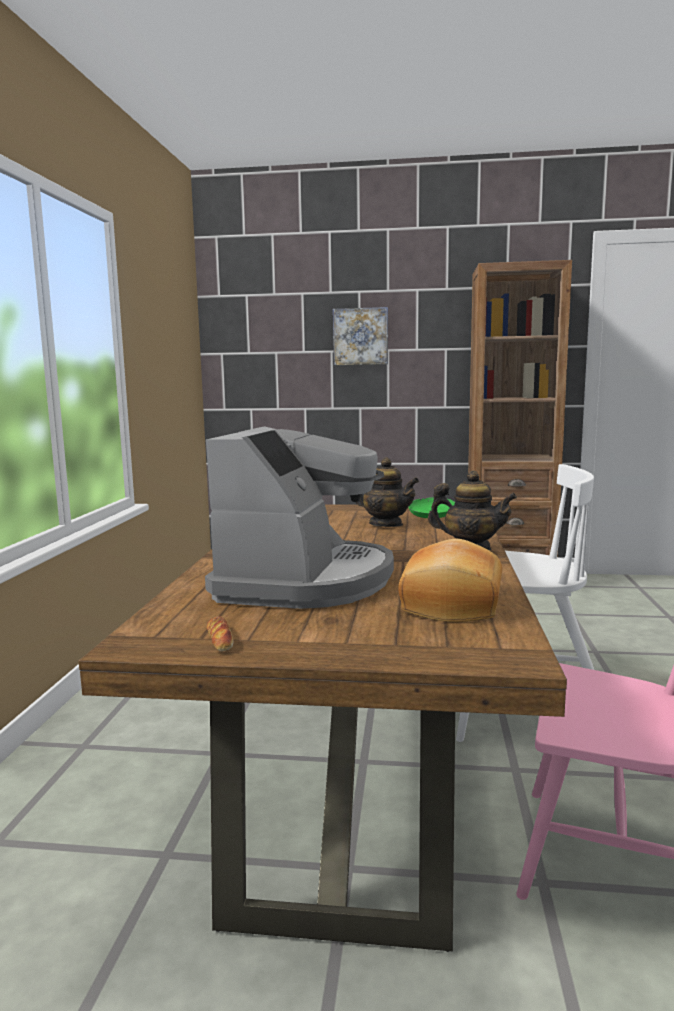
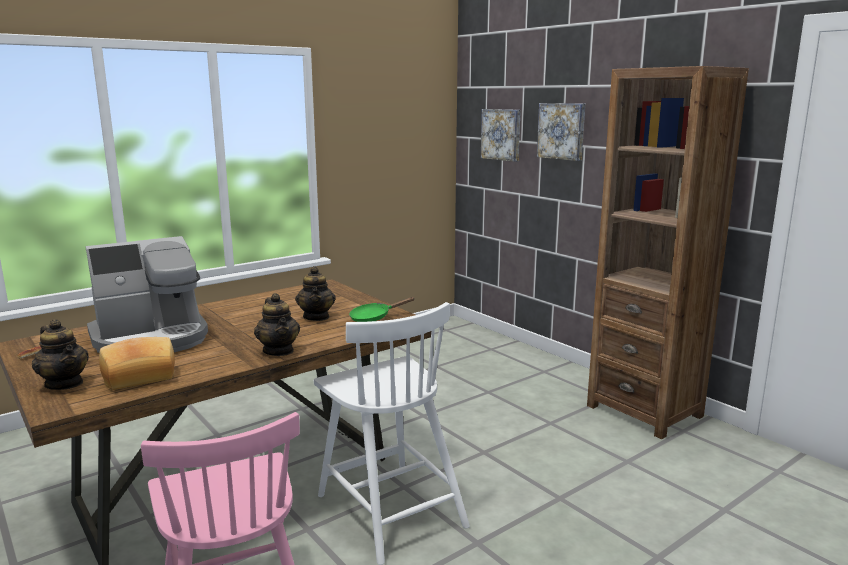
camera: 45 degrees right, 5 degrees up
none -> teapot [32,319,89,390]
none -> picture [481,109,521,162]

